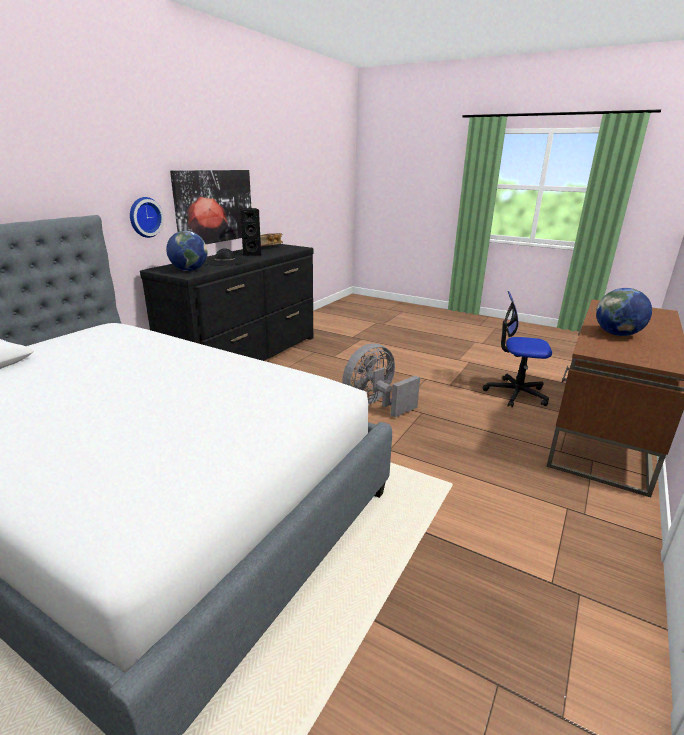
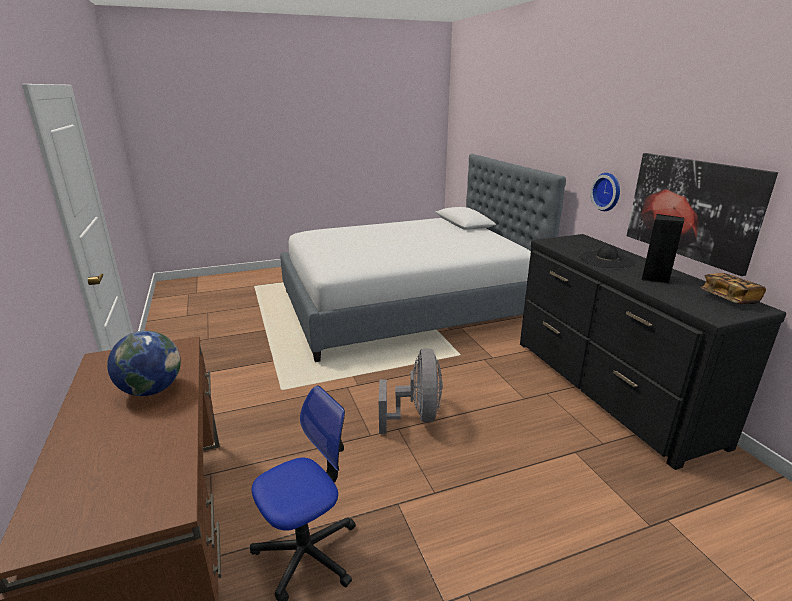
camera: 130 degrees right, 0 degrees up
globe [166,231,207,271] -> none

